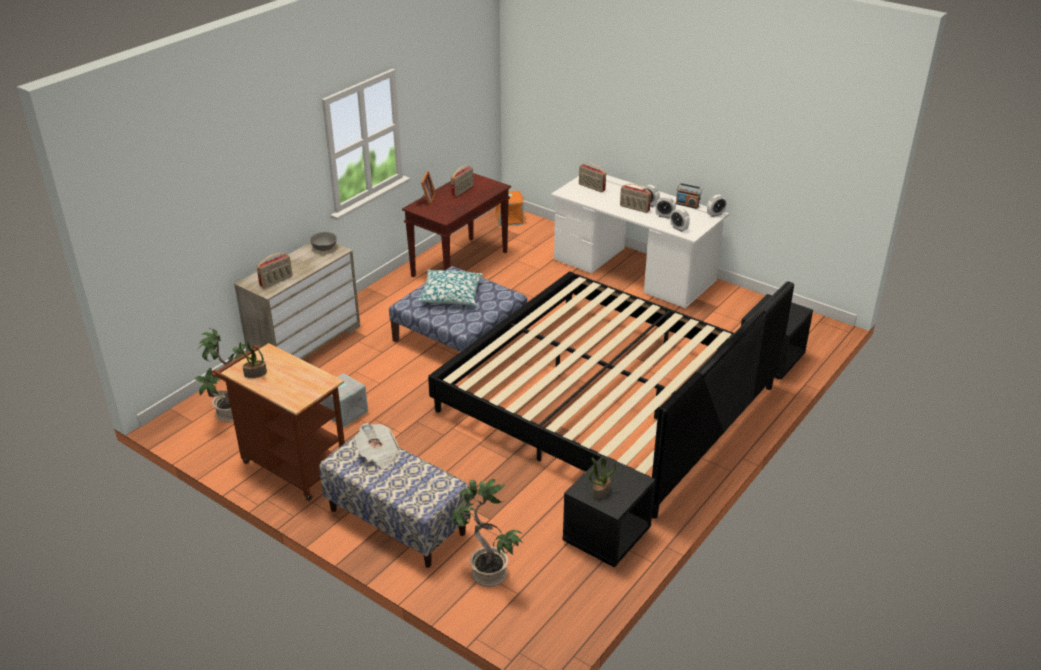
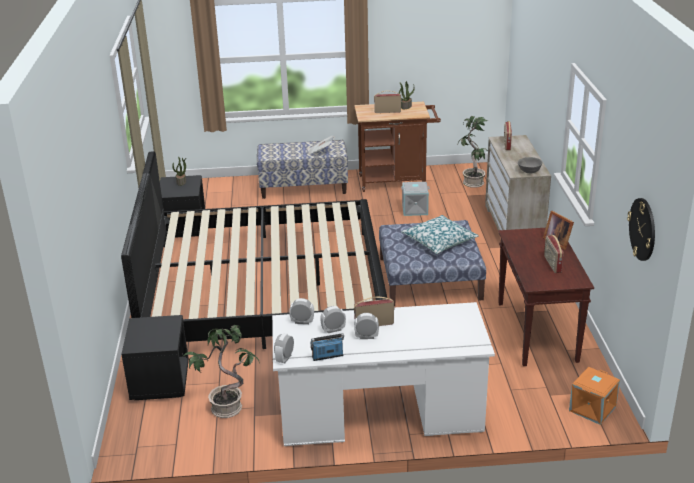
camera: 140 degrees right, 5 degrees down
potted plant [450,479,523,587] -> potted plant moved to [182,325,260,418]
radio [579,163,606,192] -> radio moved to [374,91,401,113]
none -> wall clock [627,198,655,261]

